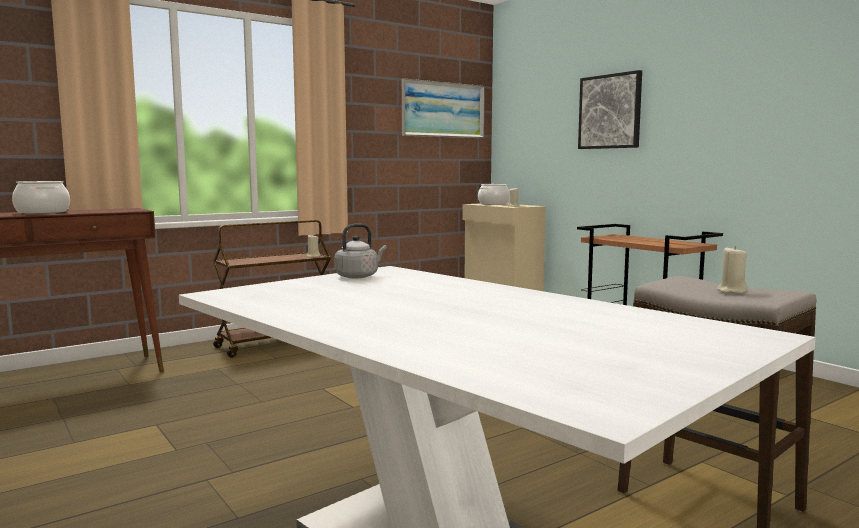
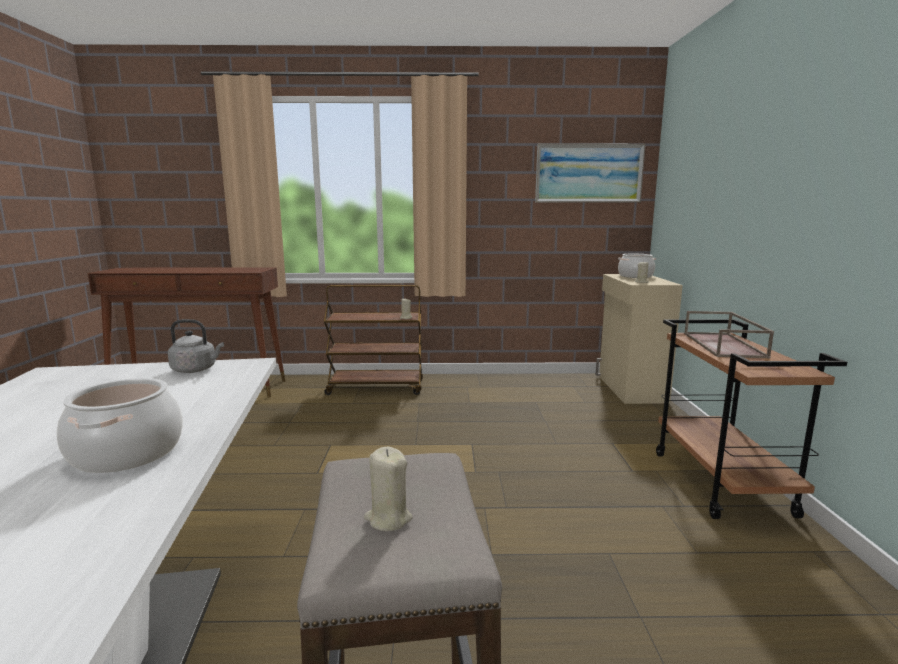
camera: 35 degrees right, 5 degrees up
cooking pot [12,181,70,214] -> cooking pot moved to [57,378,183,473]
picture [578,70,642,149] -> none
none -> brown tray [684,311,774,359]

